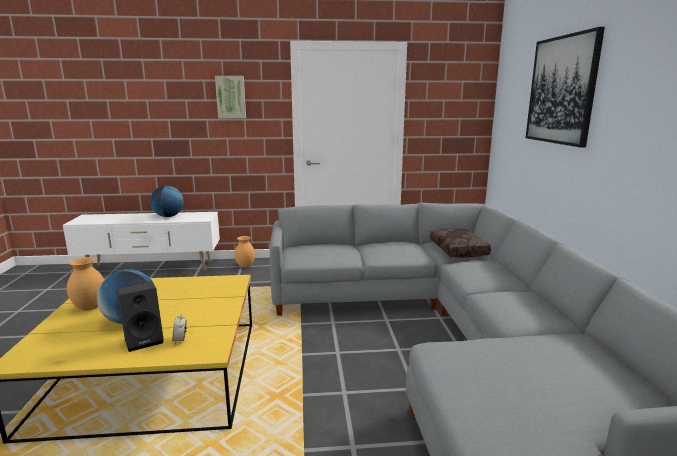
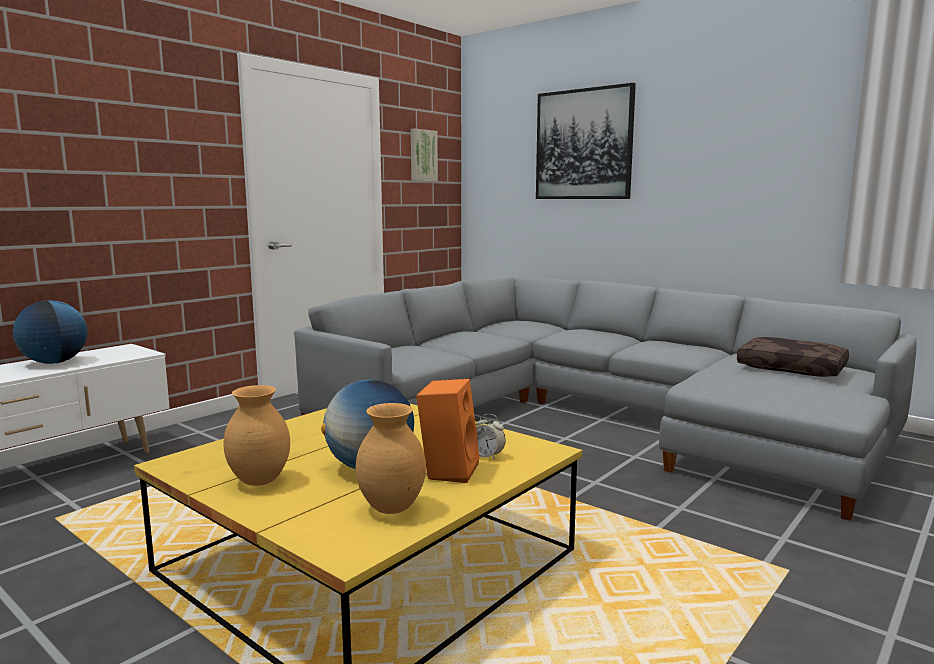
camera: 45 degrees left, 5 degrees down
black speaker [117,282,164,352] -> orange speaker [416,379,480,483]
picture [215,76,246,118] -> picture moved to [411,128,438,182]
brown vase [234,236,255,268] -> brown vase moved to [356,403,426,514]
brown pillow [430,229,491,258] -> brown pillow moved to [737,337,849,377]

